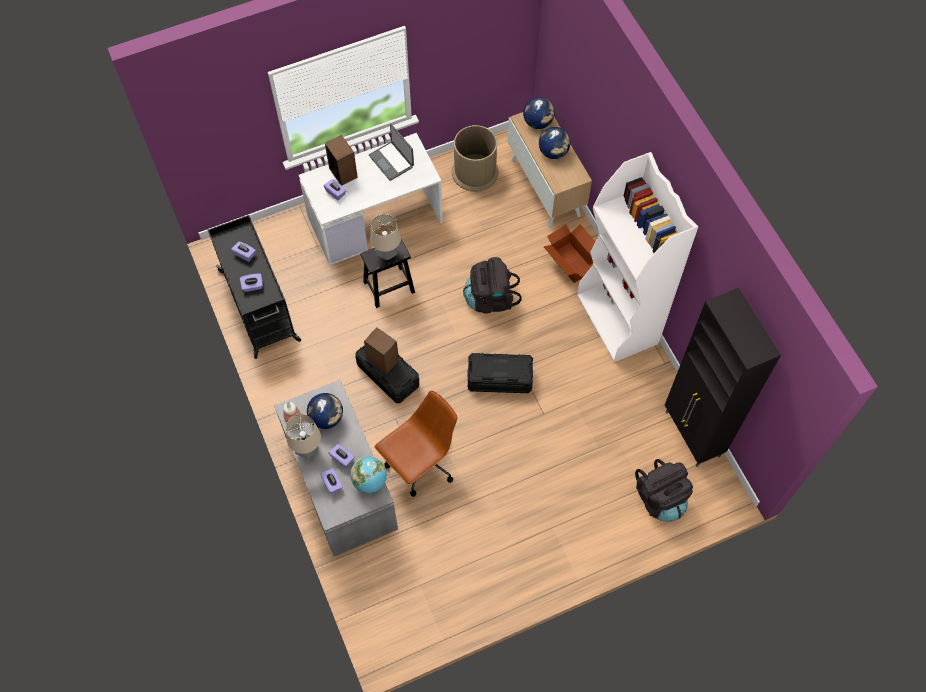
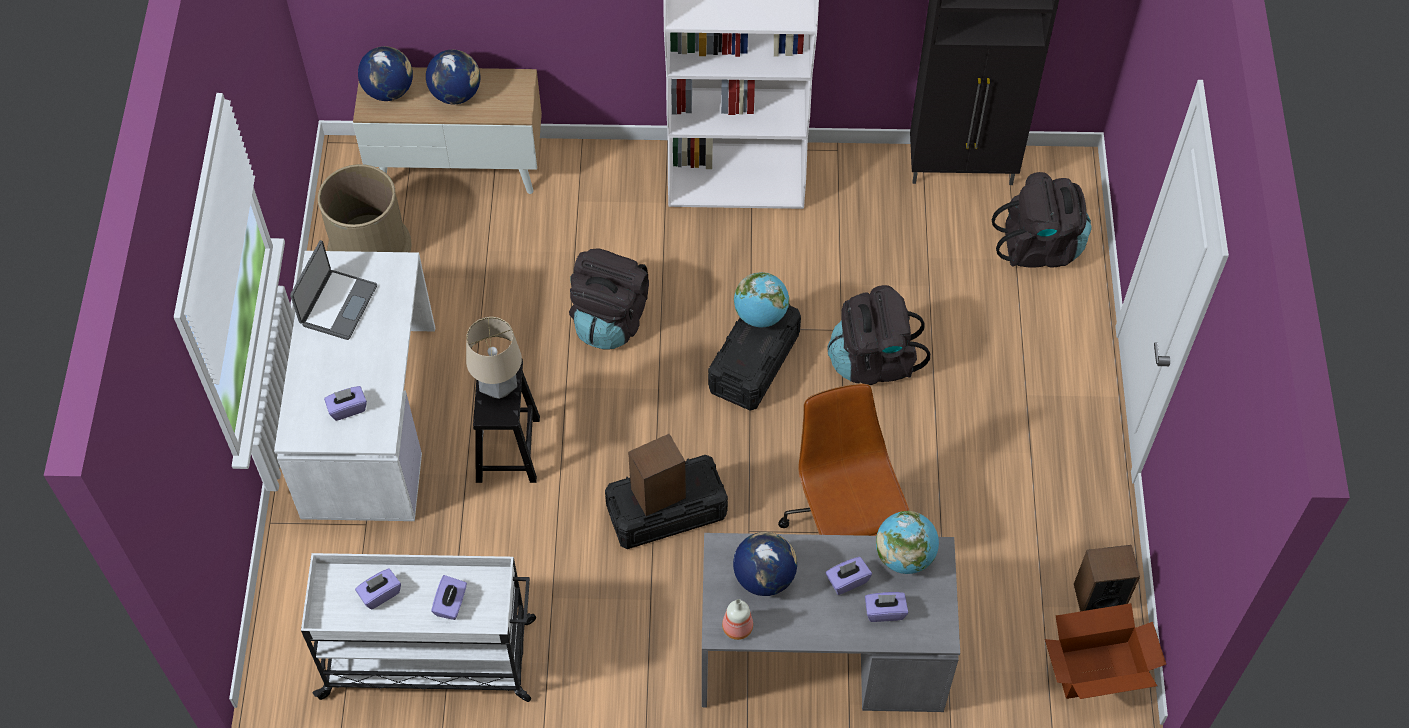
camera: 65 degrees left, 5 degrees down
black cart [208,215,301,359] -> white cart [301,553,536,702]
table lamp [286,414,321,459] -> none
speaker [325,135,358,185] -> speaker moved to [1074,545,1140,611]
laptop [369,124,414,181] -> laptop turned 60 degrees counterclockwise [290,240,377,340]
cardboard box [544,224,596,283] -> cardboard box moved to [1045,603,1166,699]
none -> globe [734,272,789,327]
none -> black backpack [828,285,930,385]

